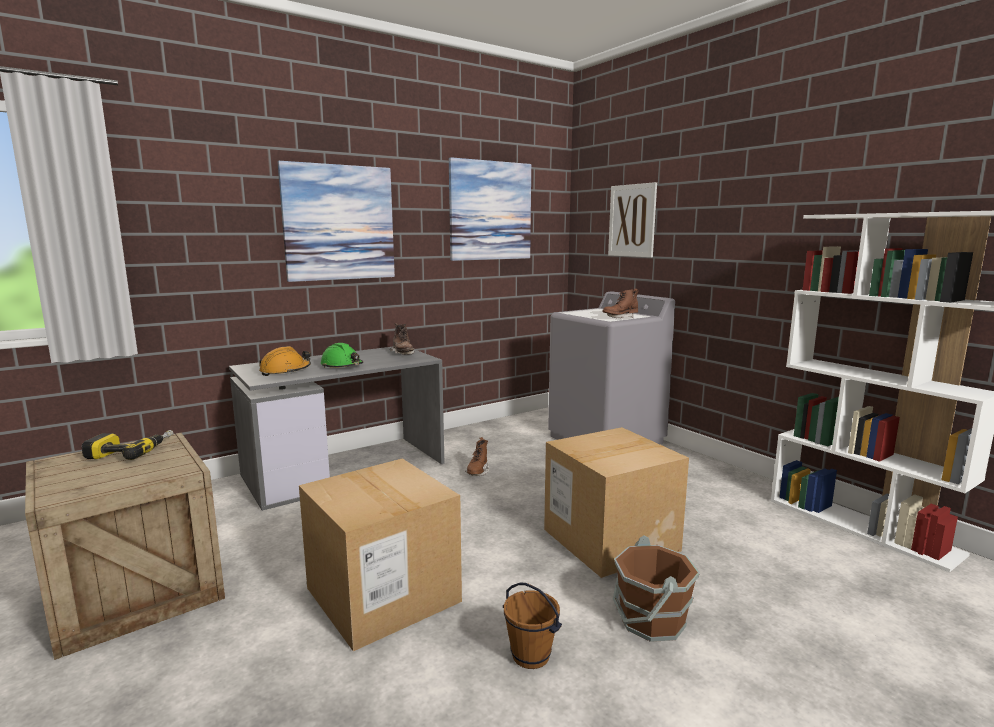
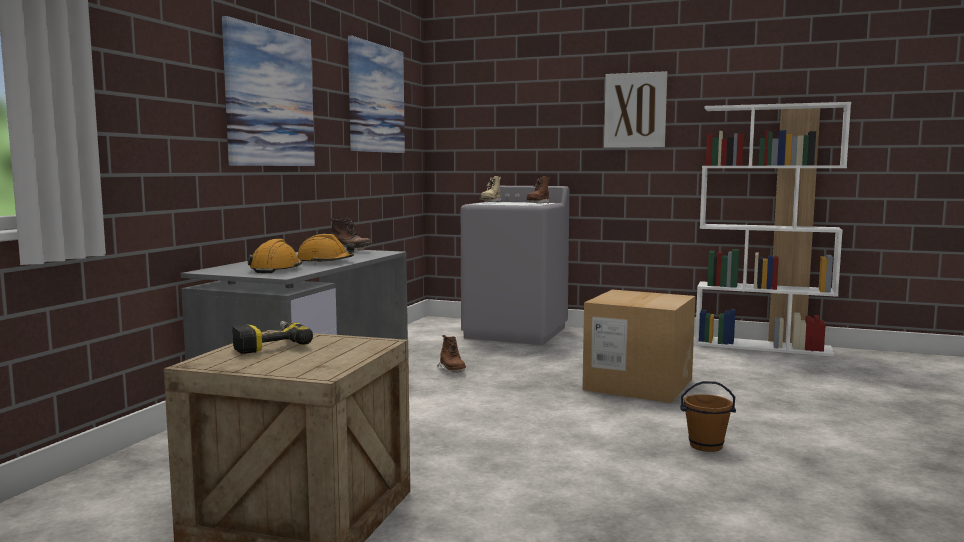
camera: 35 degrees left, 5 degrees down
cardboard box [299,458,462,651] -> none
green hard hat [321,343,363,368] -> orange hard hat [297,234,355,263]
picture [608,182,657,258] -> picture moved to [604,71,667,148]
brown bucket [613,536,700,642] -> none
none -> beige boot [479,176,501,202]

